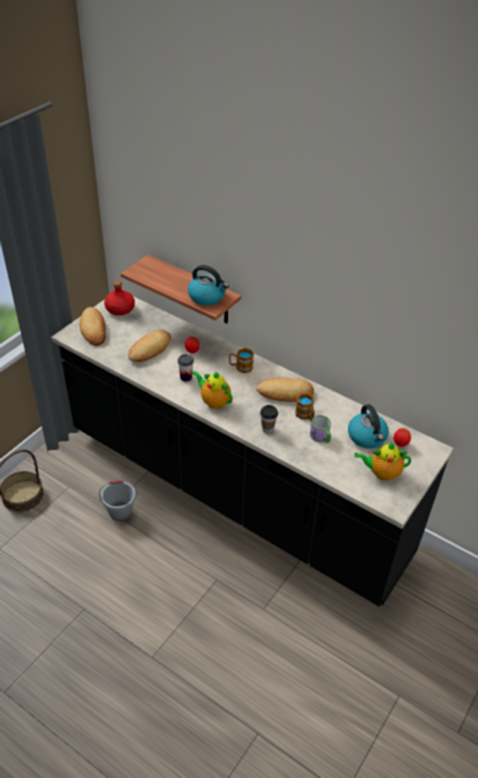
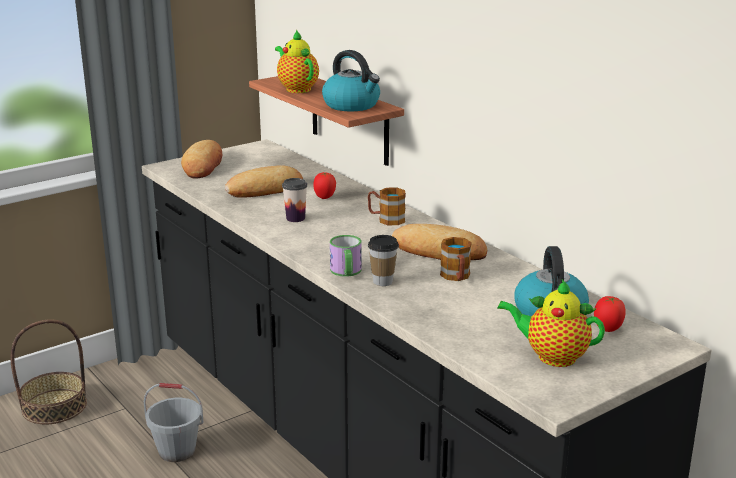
camera: 20 degrees right, 20 degrees down
red bottle [104,280,135,315] -> none
teapot [192,371,233,409] -> teapot moved to [275,30,319,93]
mug [310,415,331,443] -> mug moved to [330,235,362,277]

